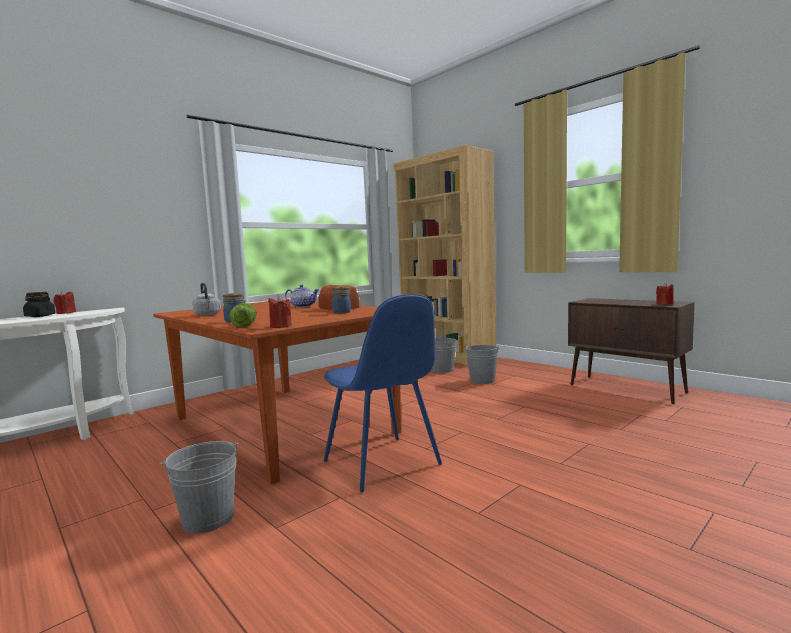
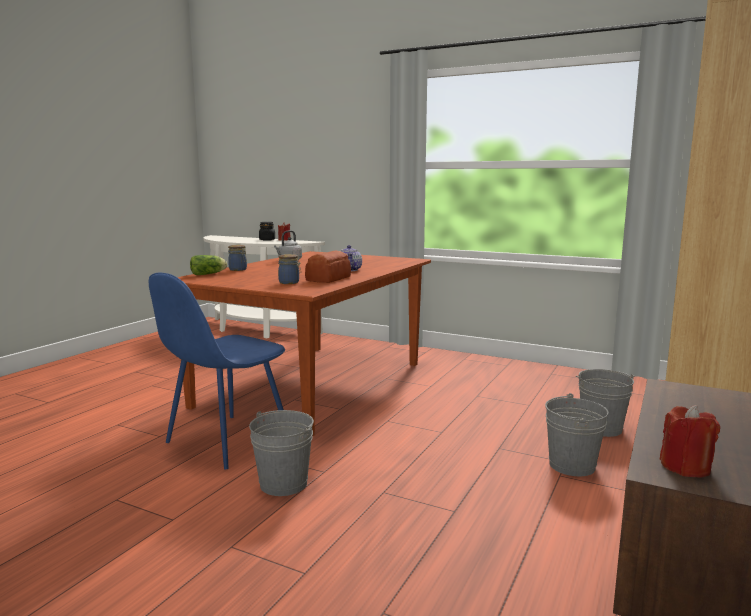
camera: 70 degrees right, 5 degrees up
grey bucket [160,441,239,533] -> grey bucket moved to [249,410,314,496]
red candle [268,295,292,328] -> none

